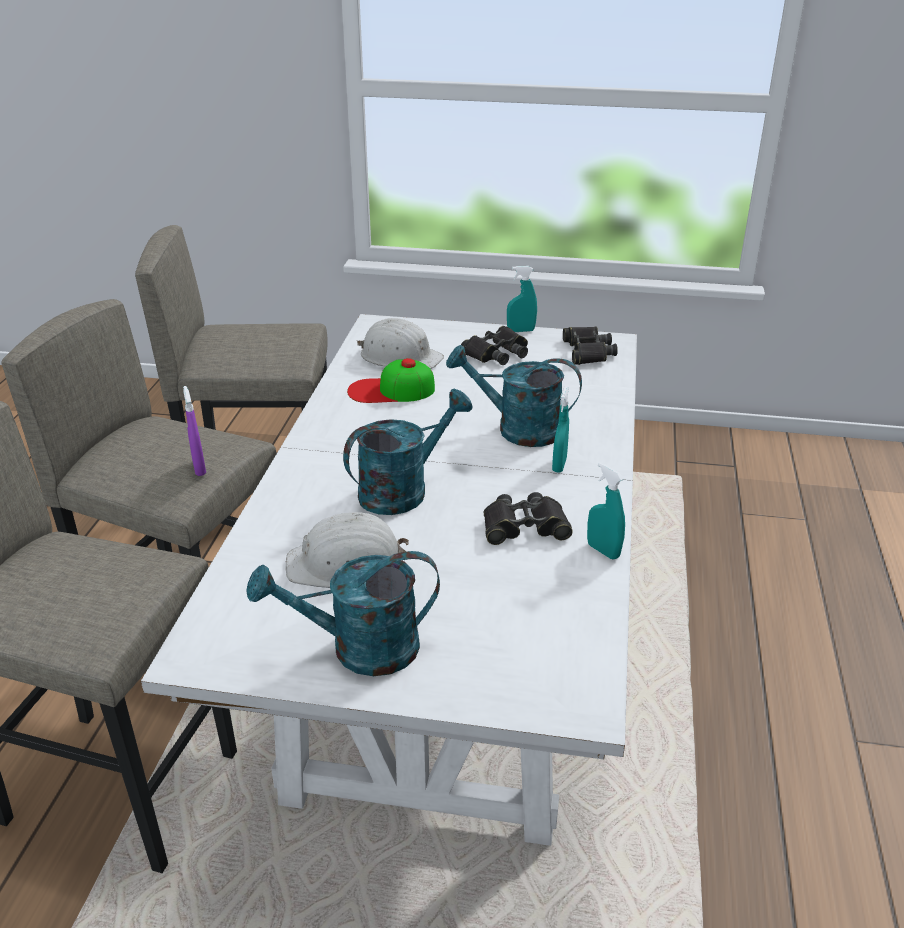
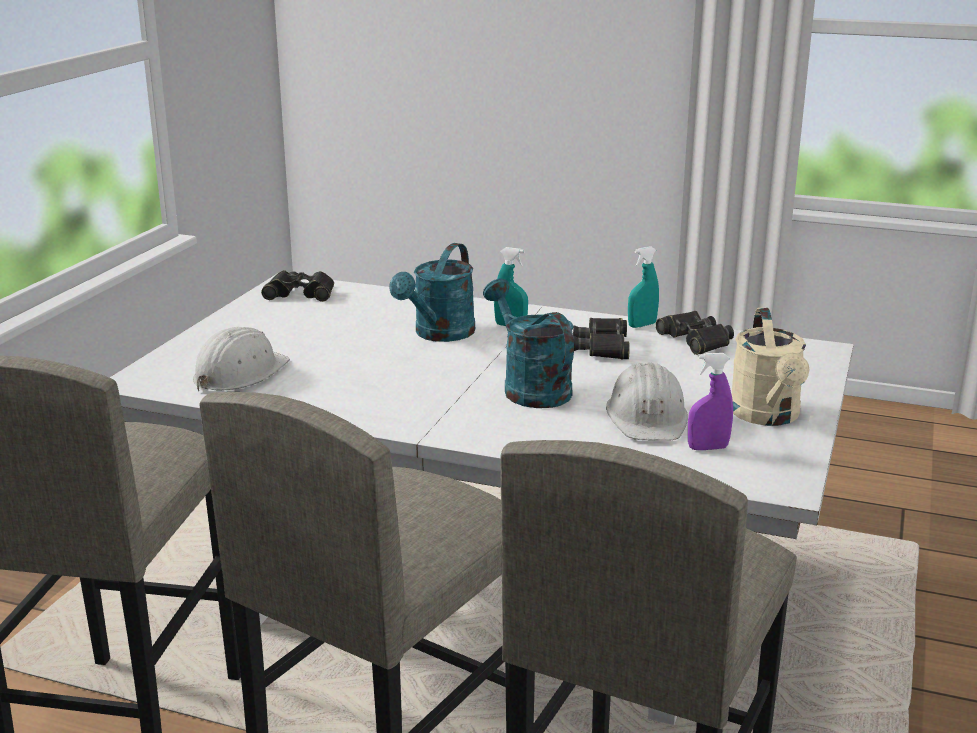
camera: 80 degrees left, 10 degrees down
purple spray bottle [183,386,206,476] -> purple spray bottle moved to [688,353,733,450]
turquoise watering can [246,551,440,676] -> beige watering can [731,308,810,426]
cap [347,358,435,403] -> none
black binoculars [461,326,528,365] -> black binoculars moved to [656,311,734,355]
turquoise spray bottle [507,266,537,332] -> none

